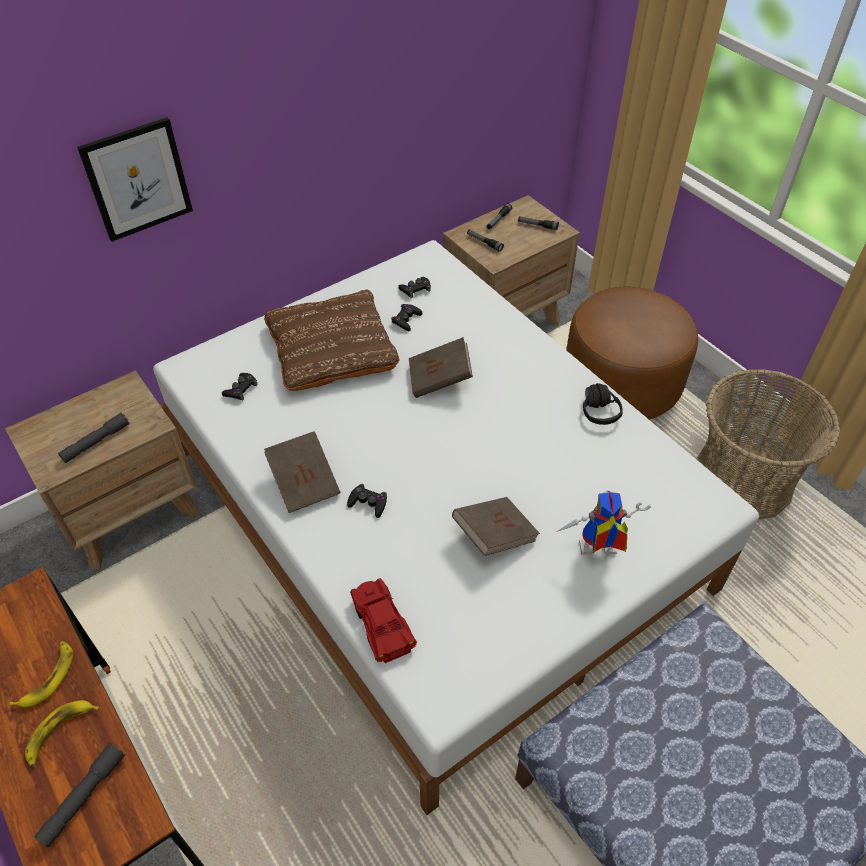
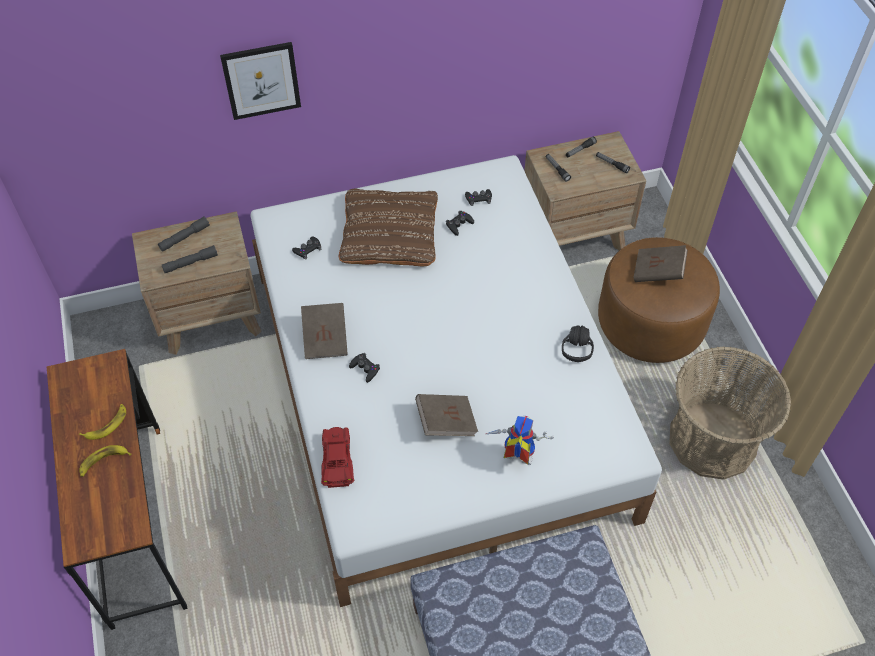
camera: 20 degrees right, 5 degrees up
grey flashlight [34,743,125,848] -> grey flashlight moved to [158,217,210,252]
brown book [409,337,473,398] -> brown book moved to [634,245,688,282]

